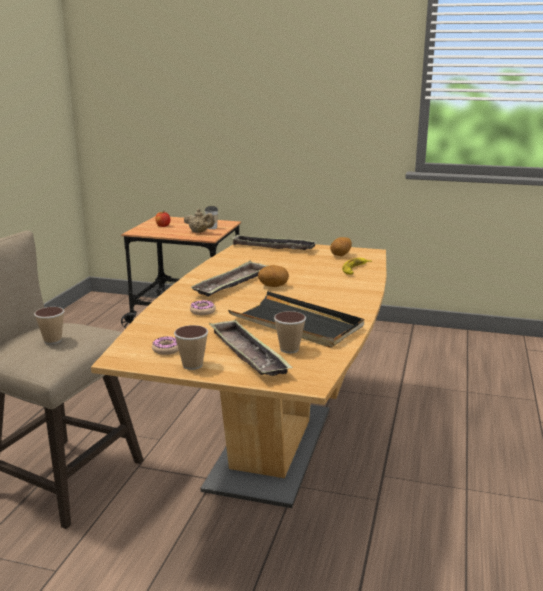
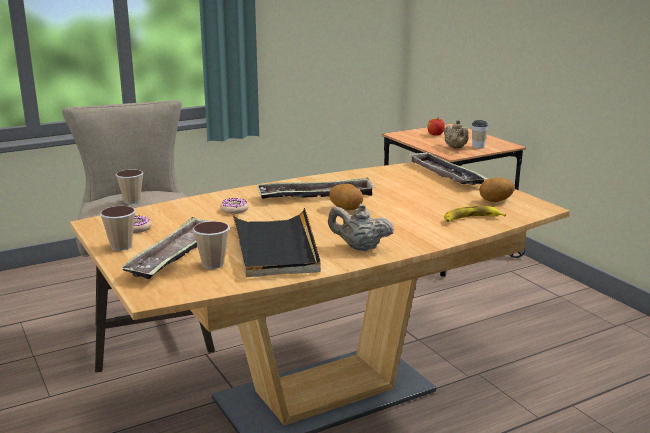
camera: 45 degrees right, 0 degrees up
none -> beige teapot [328,204,394,251]

